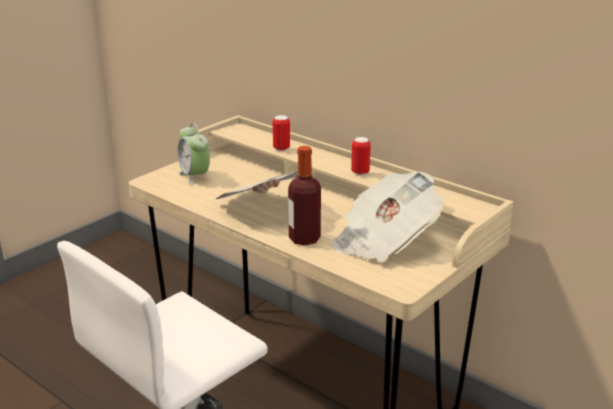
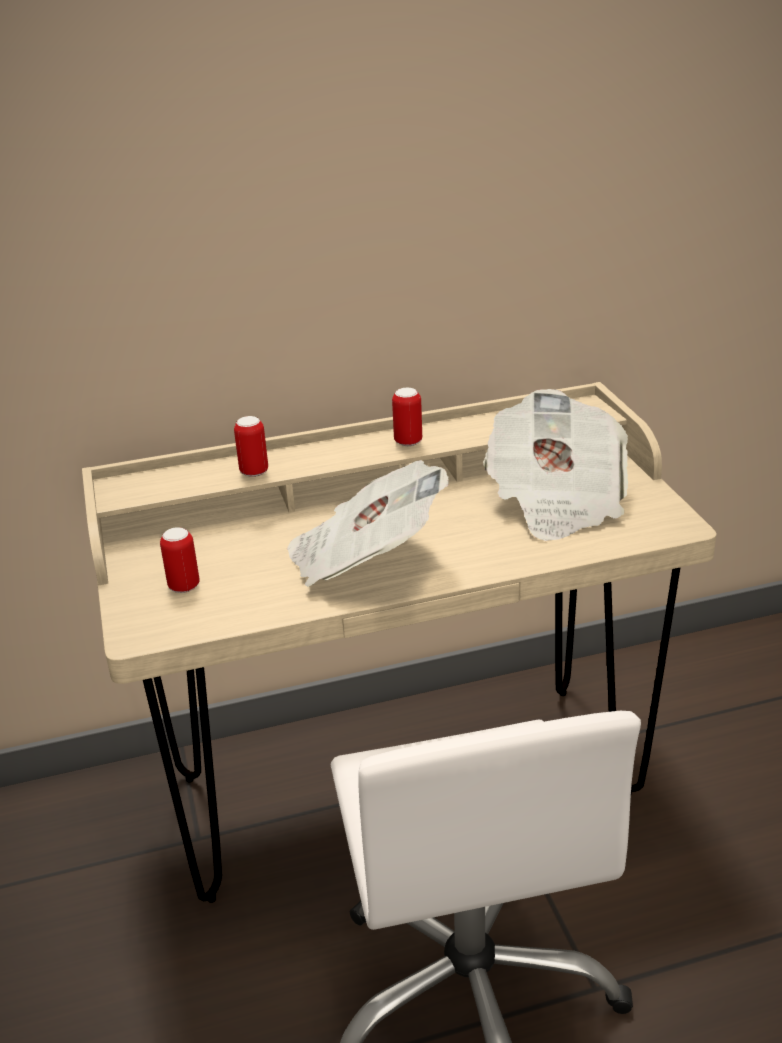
camera: 55 degrees left, 5 degrees up
alarm clock [178,123,210,186] -> can [160,527,200,593]
bottle [288,146,321,246] -> none

